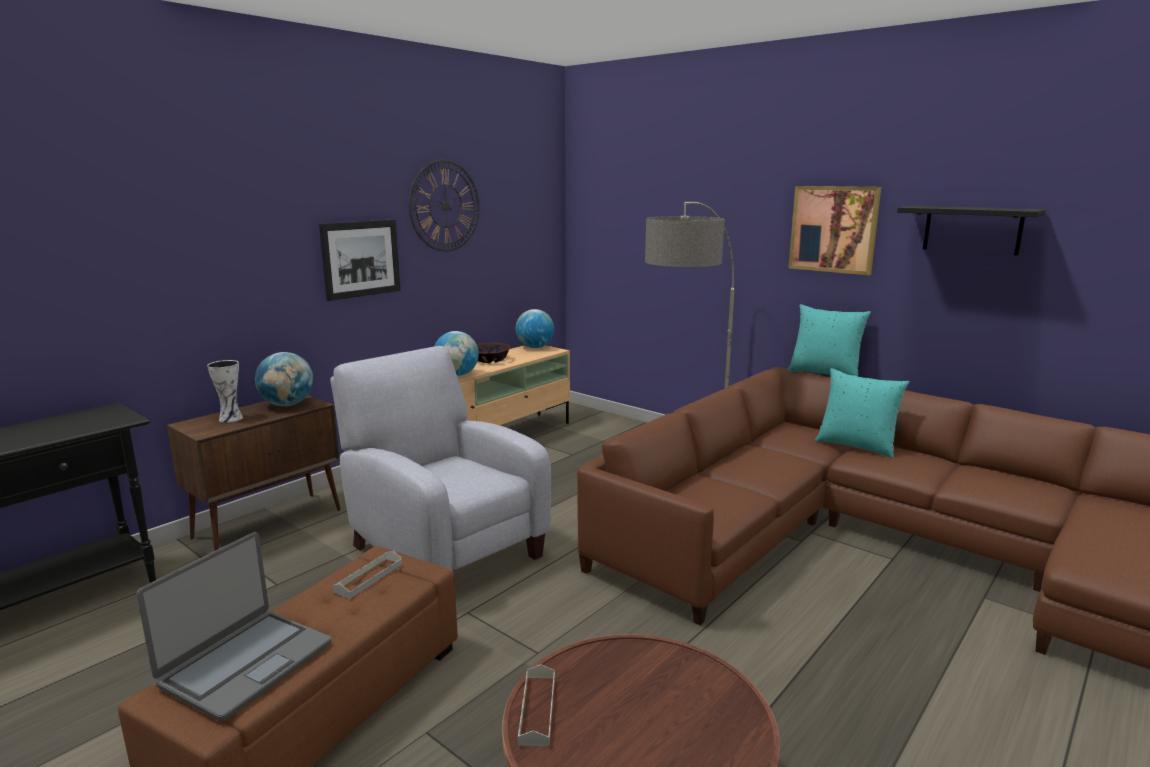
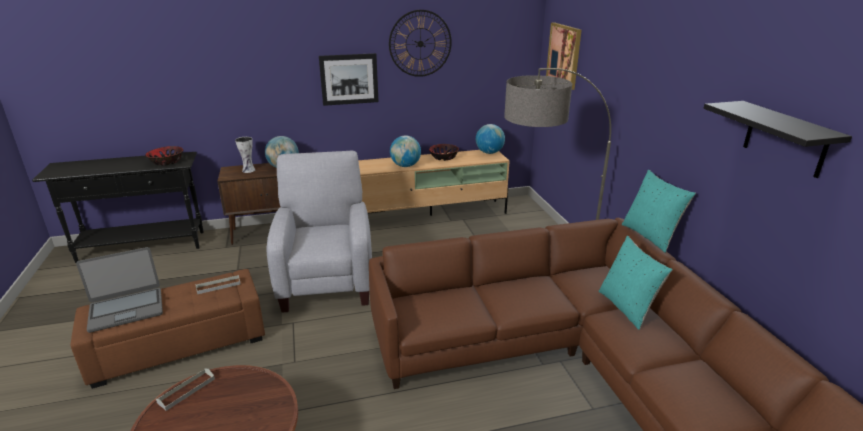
camera: 35 degrees right, 10 degrees up
picture [789,186,881,275] -> picture moved to [546,23,582,90]
none -> bowl [145,146,183,166]

